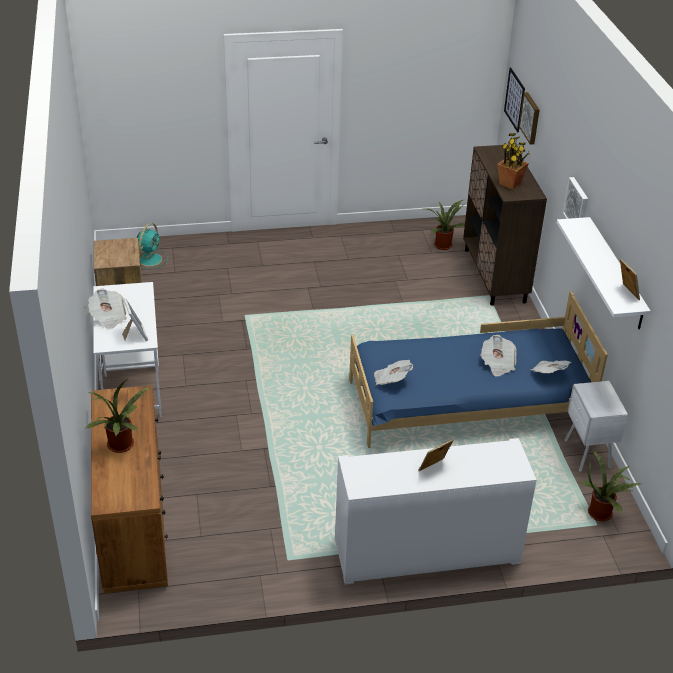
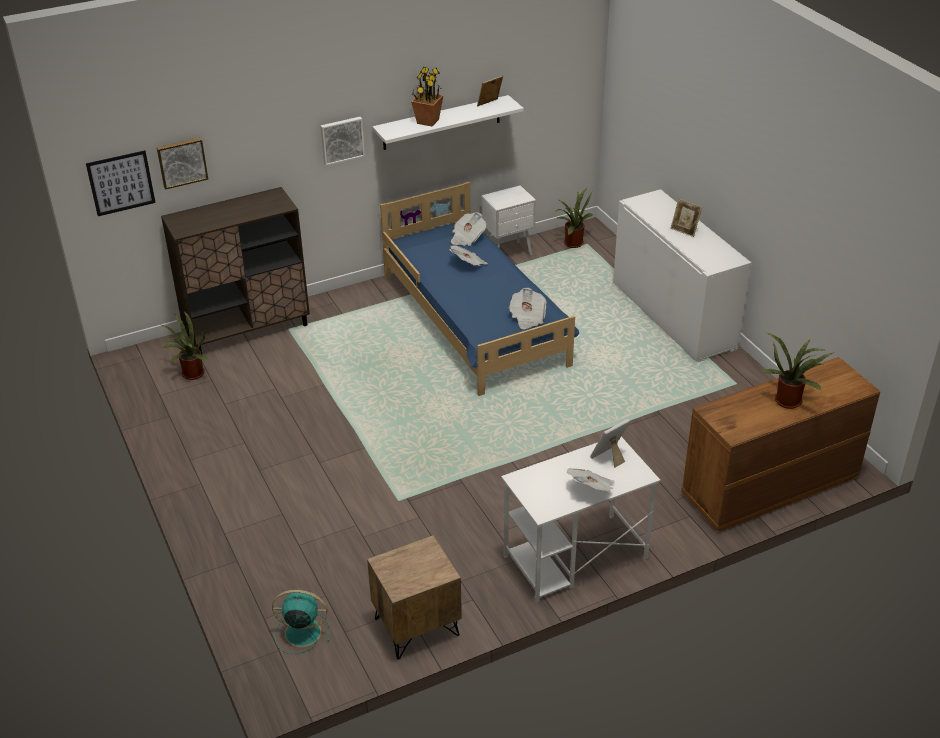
camera: 105 degrees left, 0 degrees up
potted plant [497,133,530,190] -> potted plant moved to [411,67,443,126]

